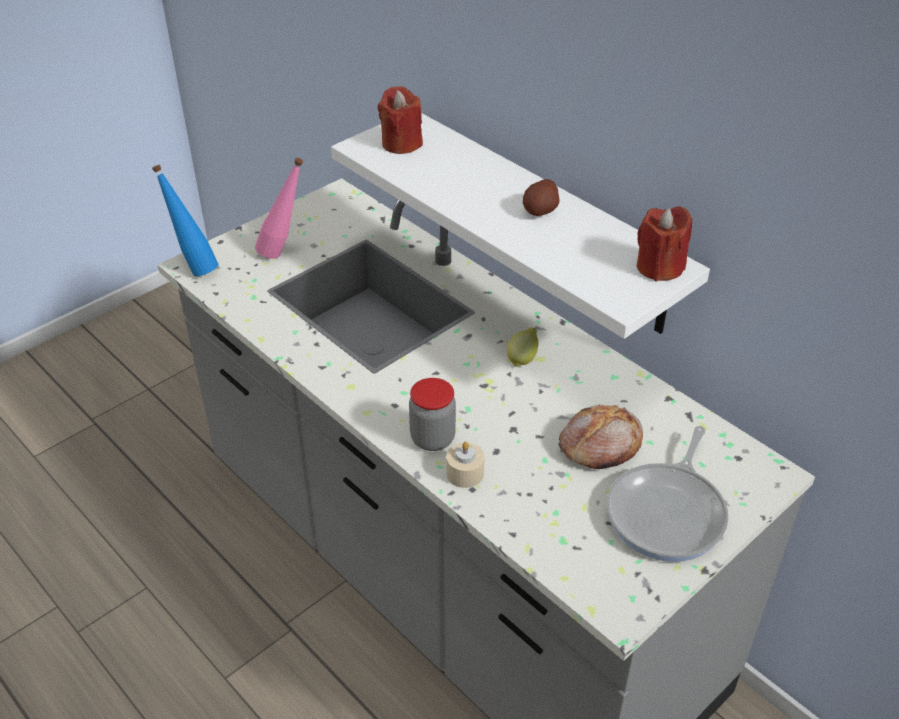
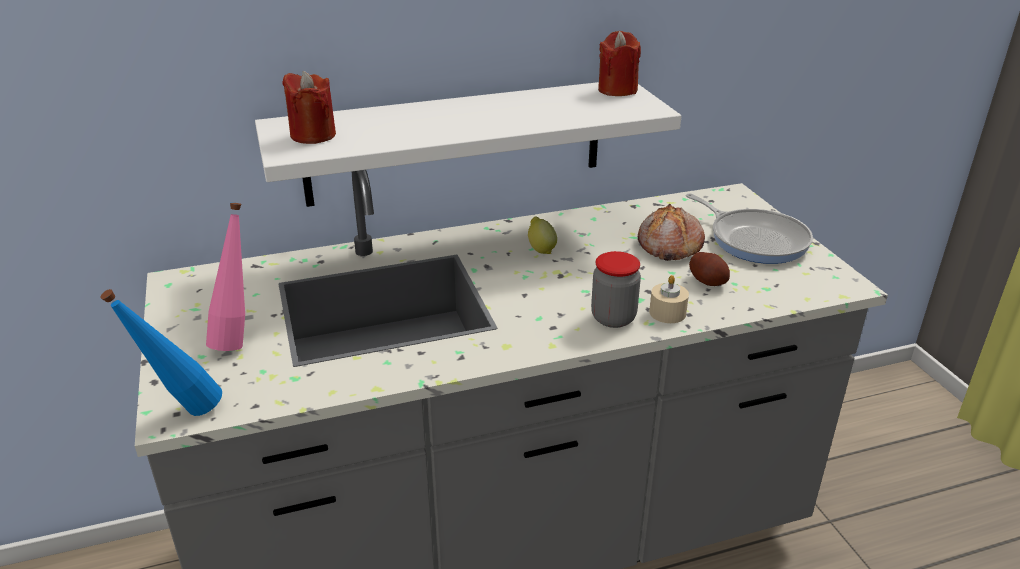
camera: 65 degrees left, 10 degrees down
potato [523,179,560,216] -> potato moved to [689,252,730,286]

